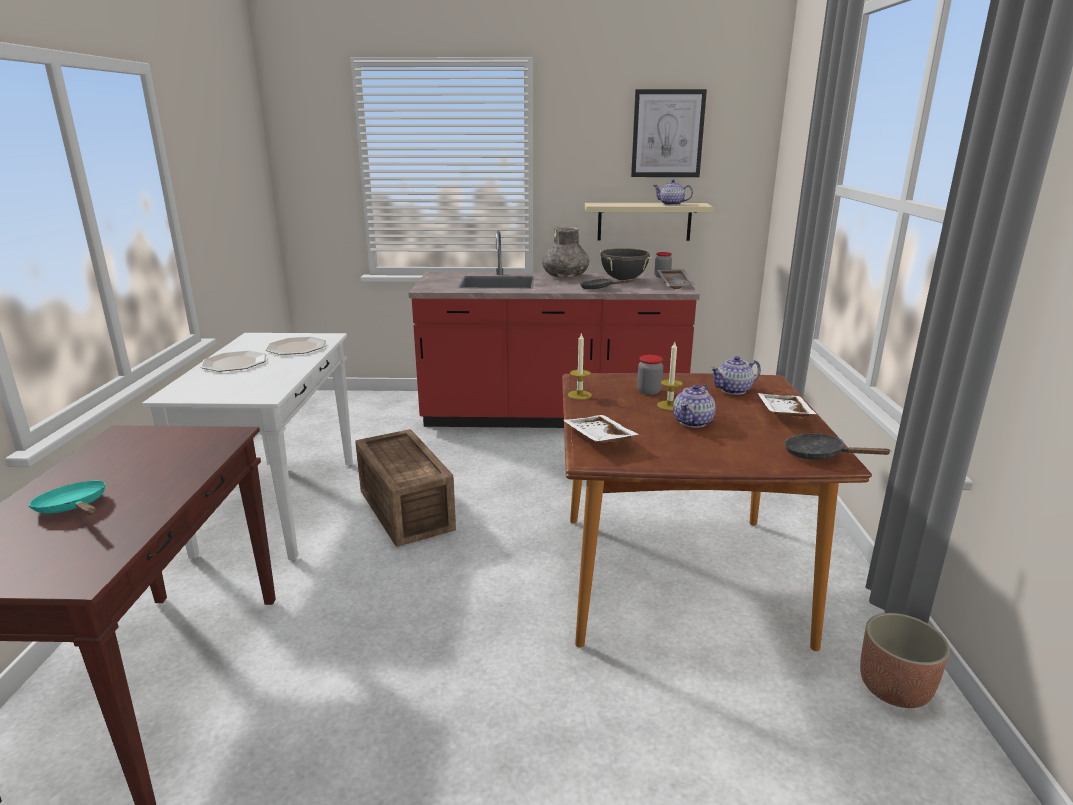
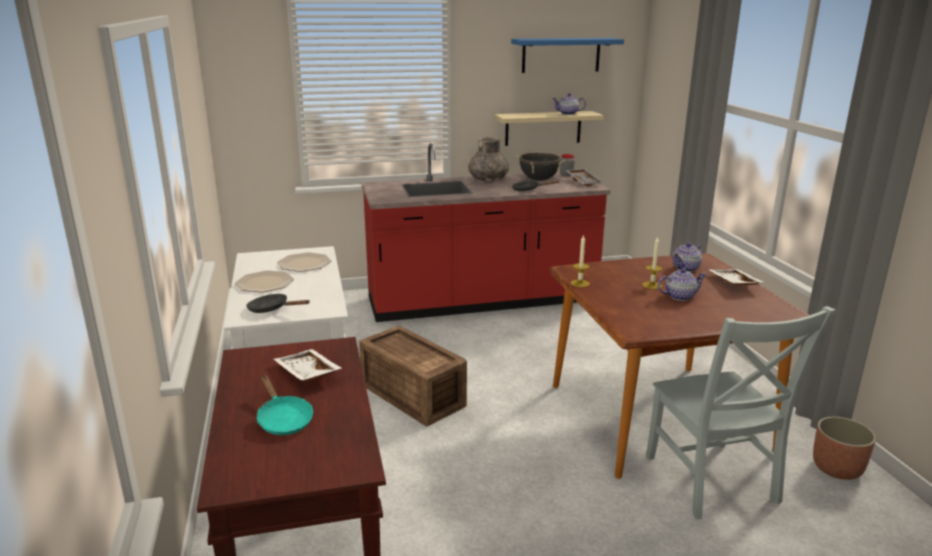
camera: 15 degrees left, 0 degrees up
turquoise frying pan [29,481,106,515] -> turquoise frying pan turned 150 degrees counterclockwise [257,375,313,435]
white tray [563,415,639,443] -> white tray moved to [274,349,342,381]
picture [631,89,707,177] -> blue shelf [511,38,624,73]
jar [637,355,663,395] -> none
teapot [673,384,716,428] -> teapot turned 120 degrees counterclockwise [658,268,706,301]
black frying pan [784,433,892,460] -> black frying pan moved to [246,294,310,313]
none -> grey chair [646,306,835,519]

